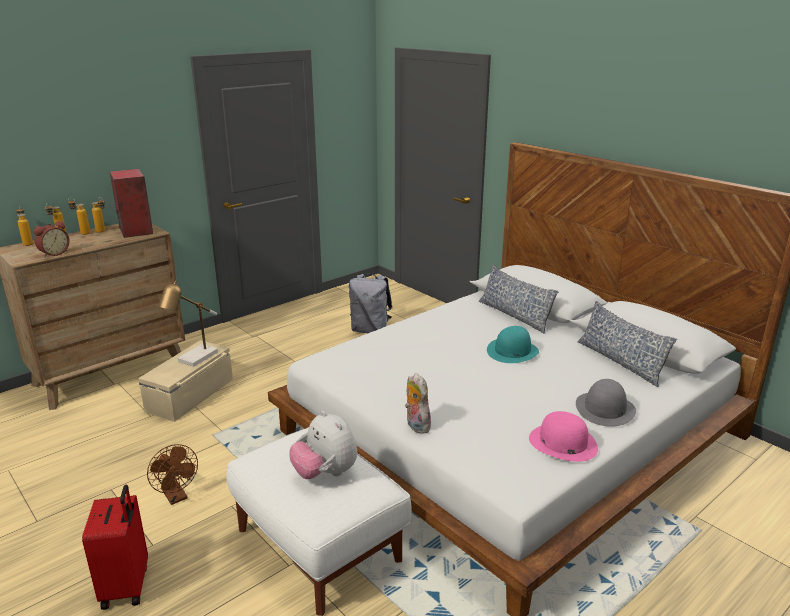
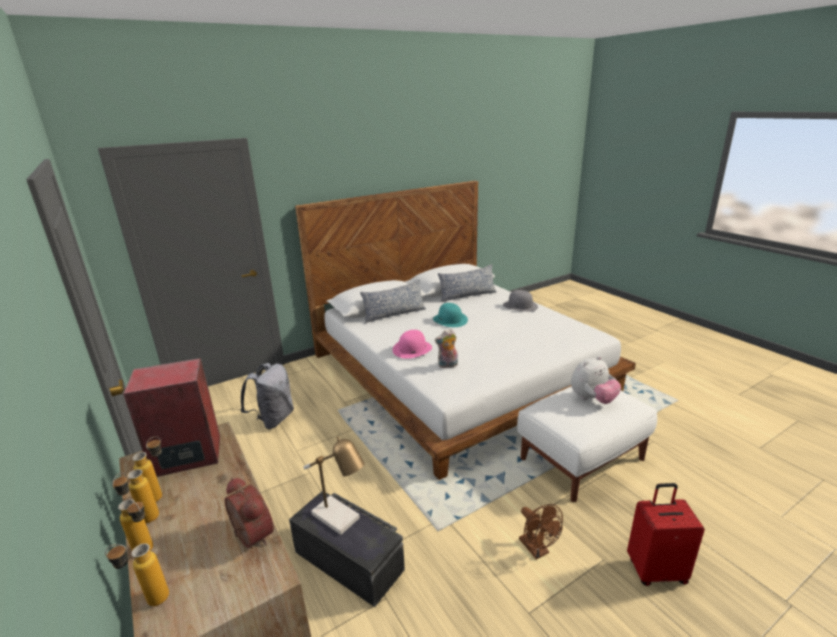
camera: 80 degrees left, 0 degrees up
beige storage box [138,340,233,422] -> black storage box [289,491,405,607]
brown fan [147,444,198,505] -> brown fan turned 90 degrees clockwise [519,504,563,560]
plush toy [405,373,431,434] -> plush toy moved to [435,329,458,369]
pink hat [529,411,598,462] -> pink hat moved to [393,330,432,359]

